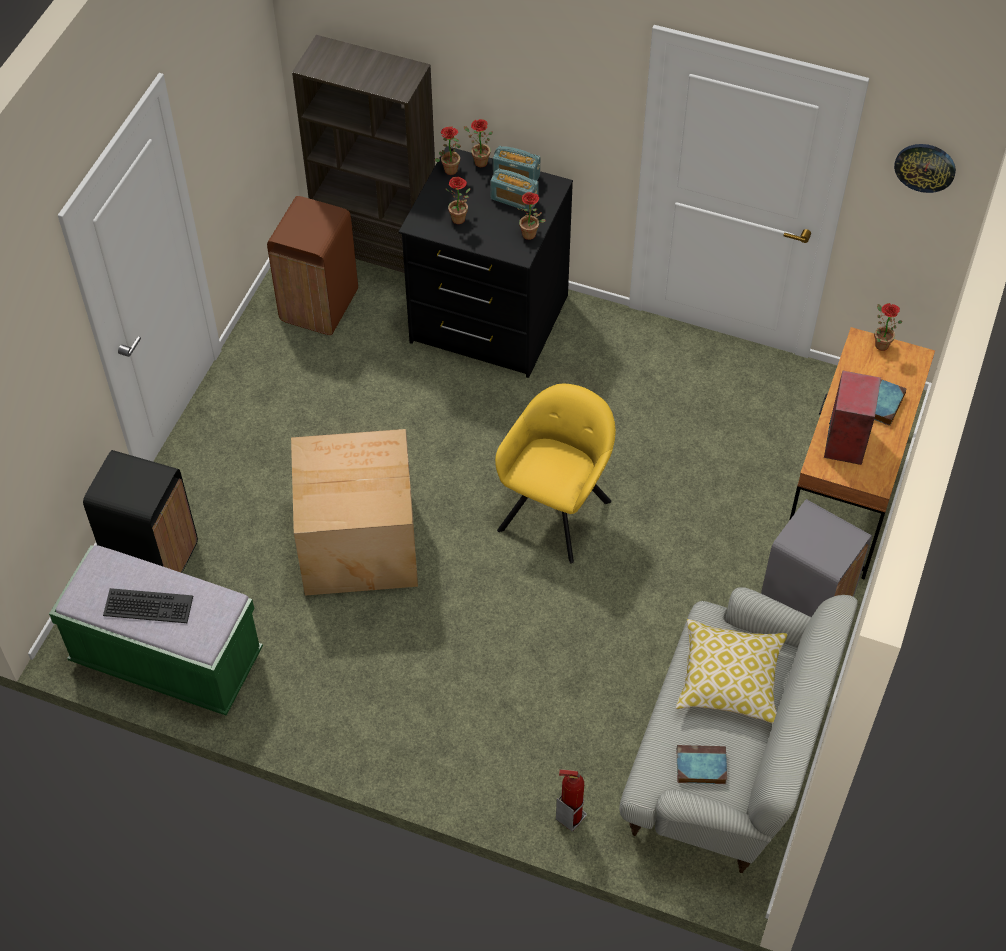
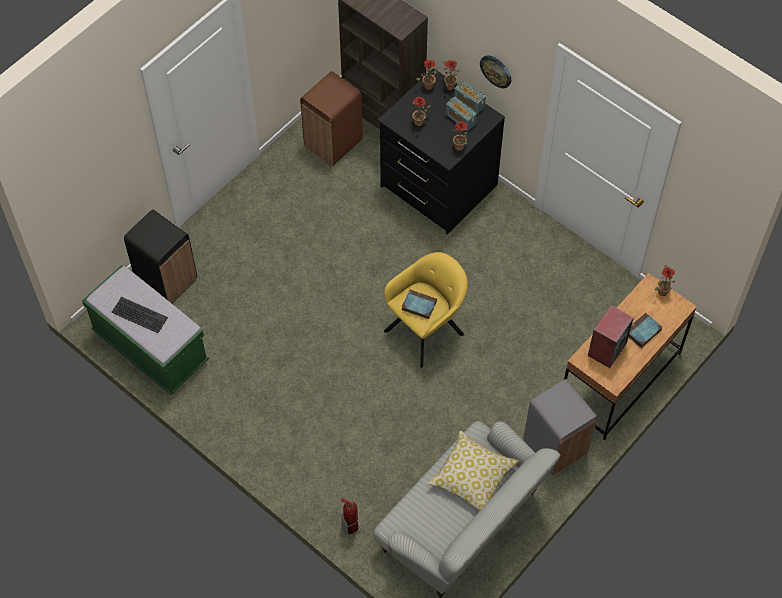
camera: 20 degrees right, 5 degrees up
cardboard box [291,429,418,596] -> none
book [676,745,727,784] -> book moved to [402,290,437,319]
wall clock [894,144,956,193] -> wall clock moved to [480,55,511,88]

